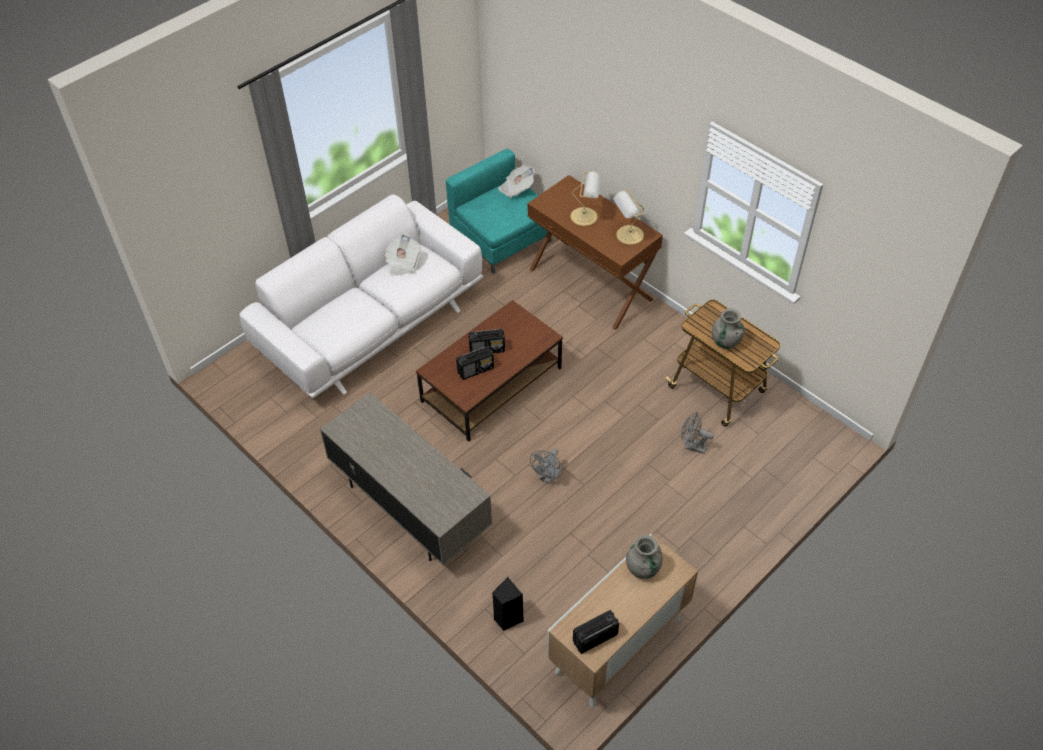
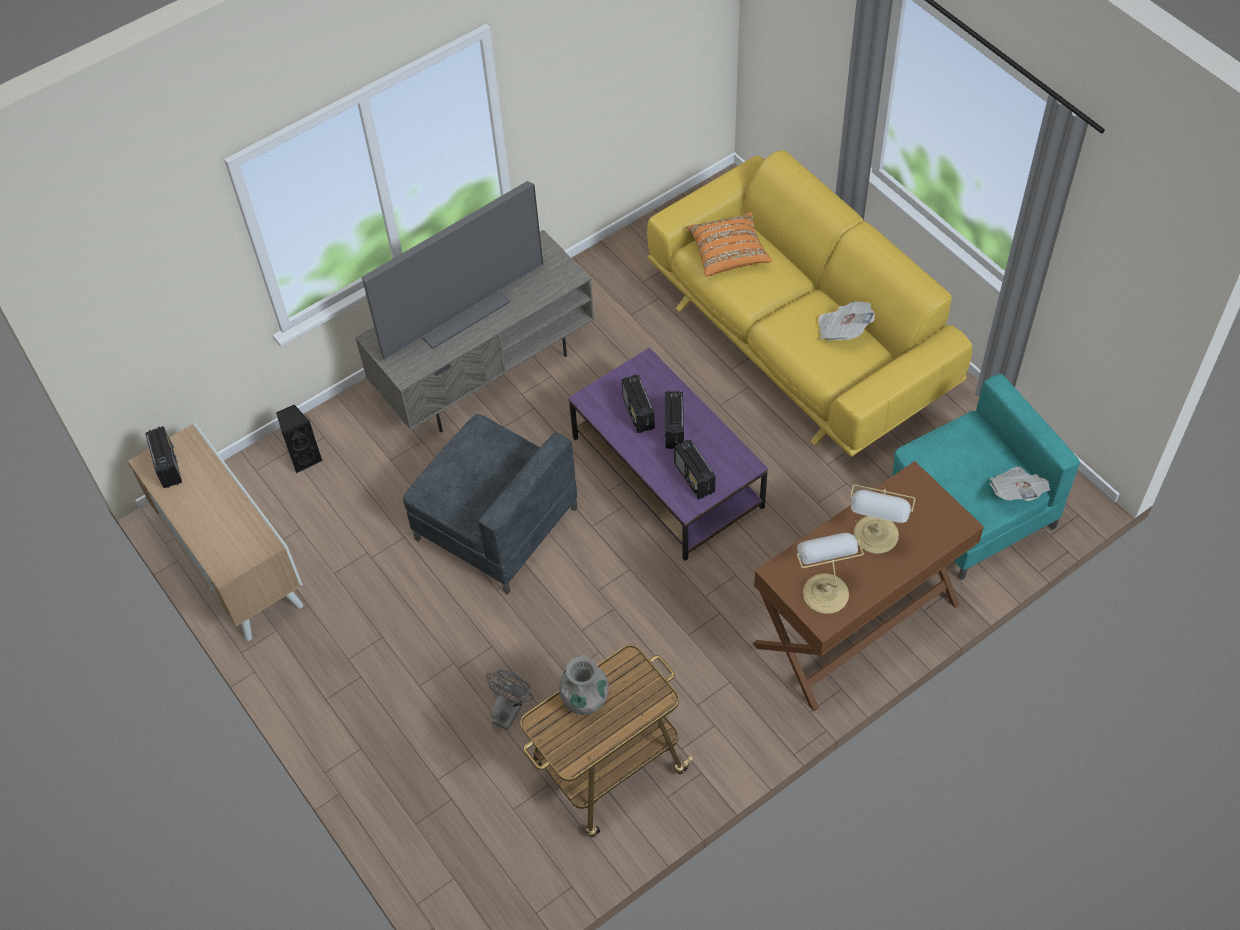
camera: 100 degrees right, 5 degrees up
white sofa [239,194,483,398] -> yellow sofa [647,150,972,457]
brown coffee table [416,300,563,442] -> purple coffee table [568,348,769,561]
grey fan [530,448,563,484] -> grey armchair [403,414,578,594]
grey vase [626,535,663,579] -> none
none -> television [362,181,543,361]
none -> radio [674,440,716,499]
none -> orange pillow [686,212,772,277]

